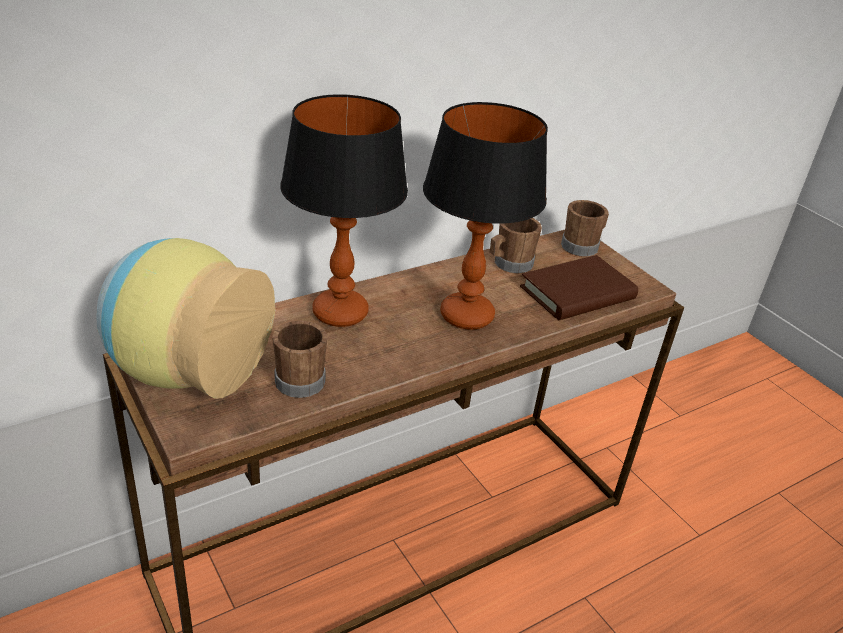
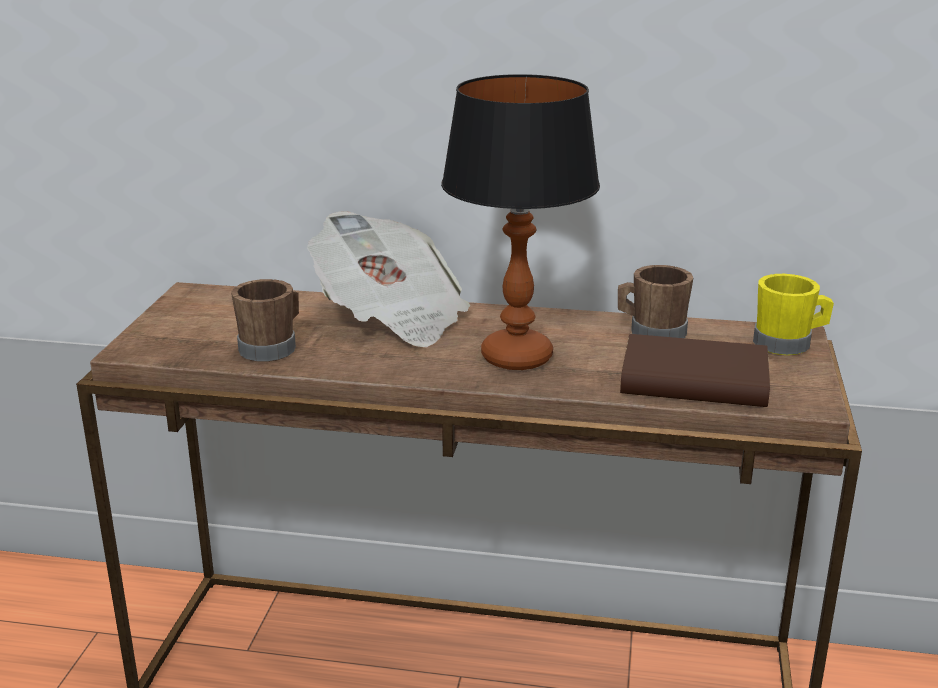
camera: 45 degrees right, 10 degrees down
vase [96,238,275,399] -> none
table lamp [280,94,408,327] -> newspaper [307,211,470,347]
brown mug [561,200,609,257] -> yellow mug [753,274,834,355]

